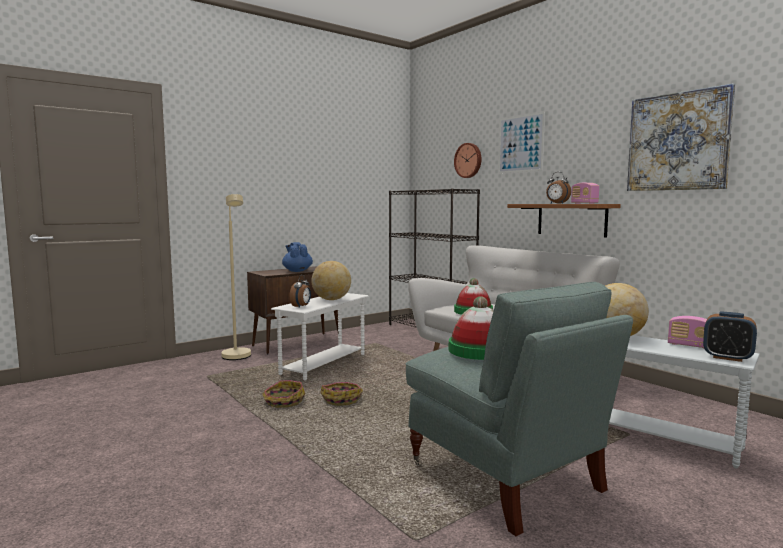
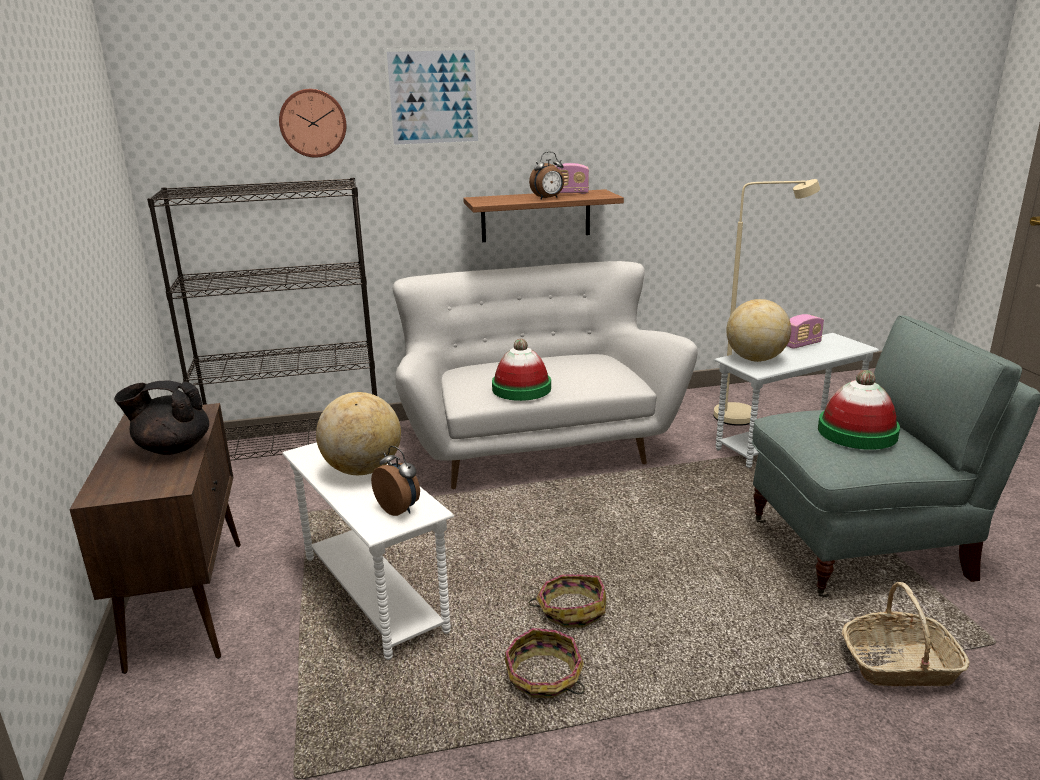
camera: 65 degrees left, 15 degrees up
beige floor lamp [221,194,251,360] -> beige floor lamp moved to [714,179,820,426]
blue teapot [282,242,313,272] -> black teapot [114,381,209,455]
picture [627,84,735,191] -> none
alarm clock [703,311,757,362] -> none
none -> basket [842,582,970,687]

